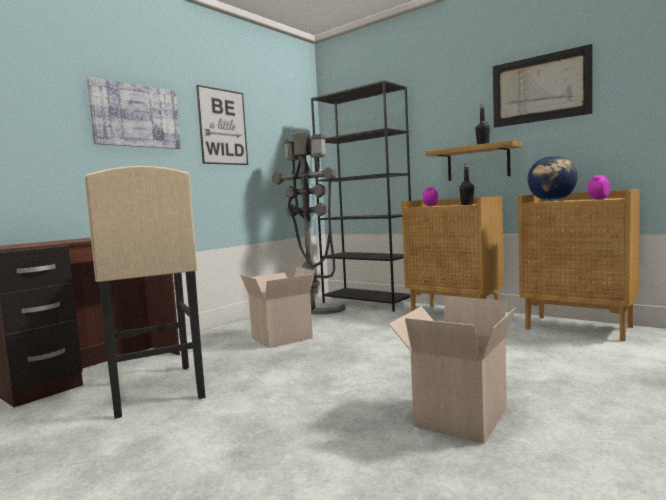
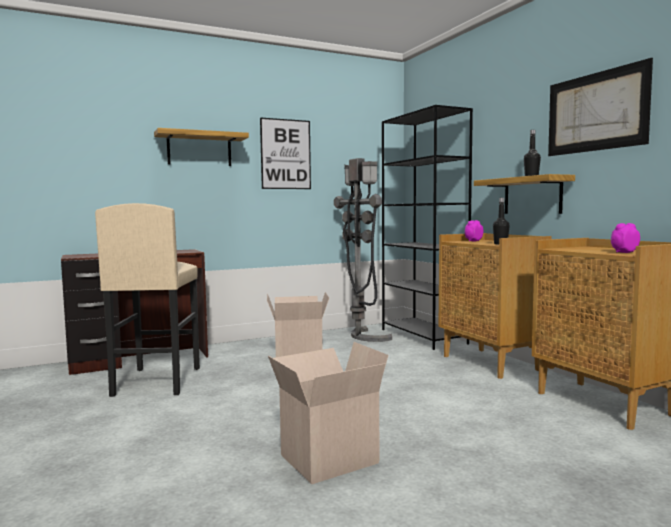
camera: 25 degrees right, 0 degrees up
picture [87,77,181,149] -> shelf [154,128,249,166]
globe [528,155,578,201] -> none

